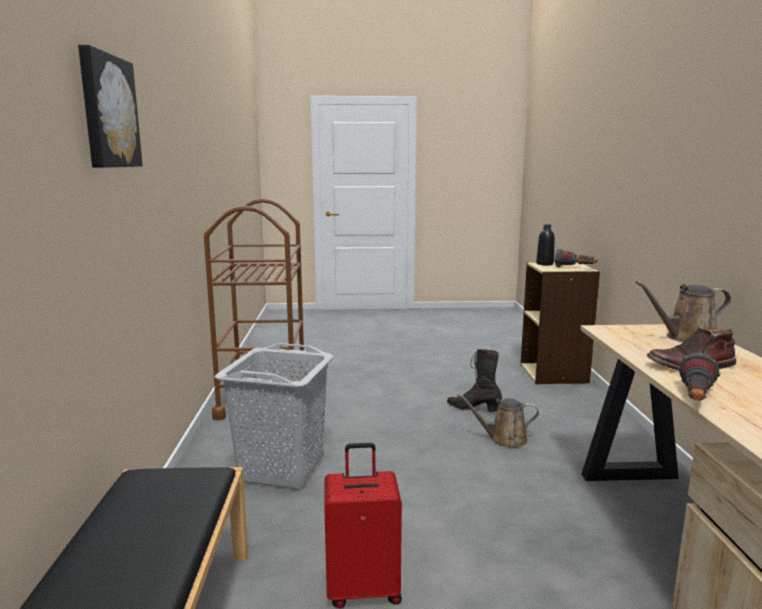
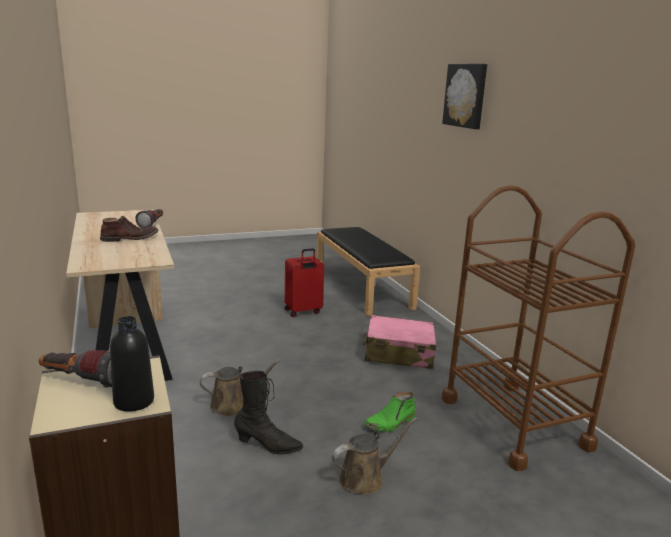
camera: 160 degrees right, 5 degrees up
grey laundry basket [215,343,334,489] -> pink suitcase [362,315,436,369]
brown watering can [635,281,731,342] -> brown watering can moved to [332,417,418,495]
none -> green boot [364,392,416,432]

